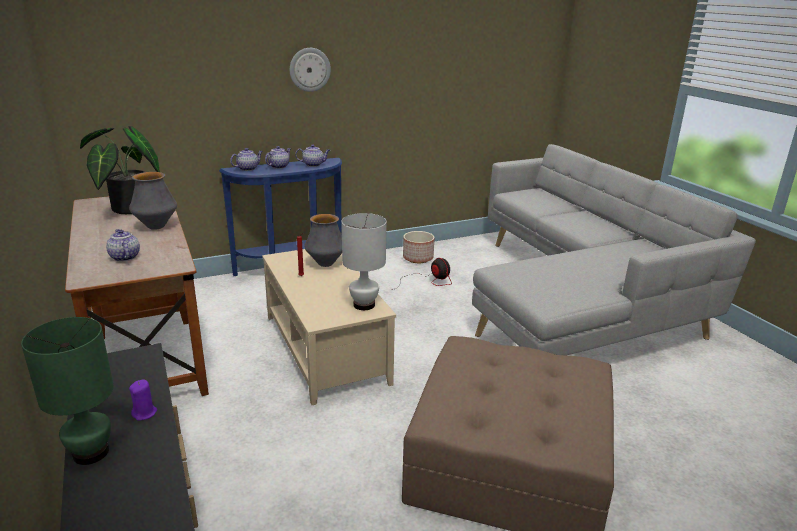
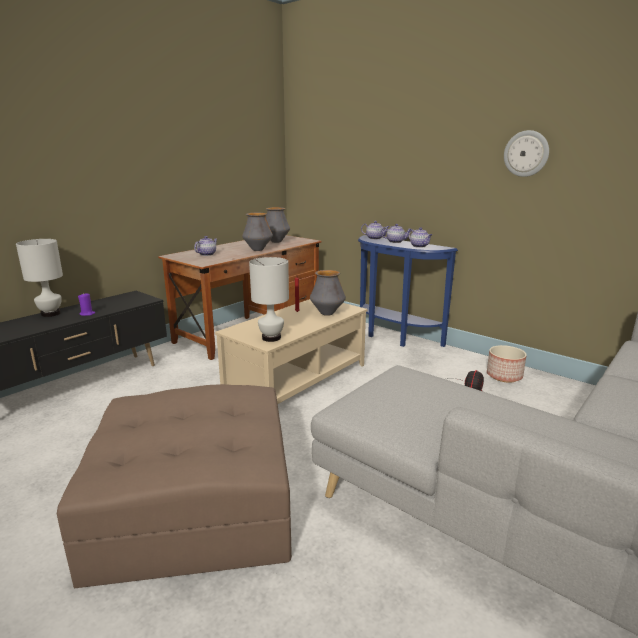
camera: 65 degrees right, 5 degrees down
green table lamp [21,317,114,465] -> white table lamp [16,239,63,317]
potted plant [80,126,160,214] -> vase [266,207,290,243]
wall clock [290,48,331,92] -> wall clock moved to [504,130,549,177]

